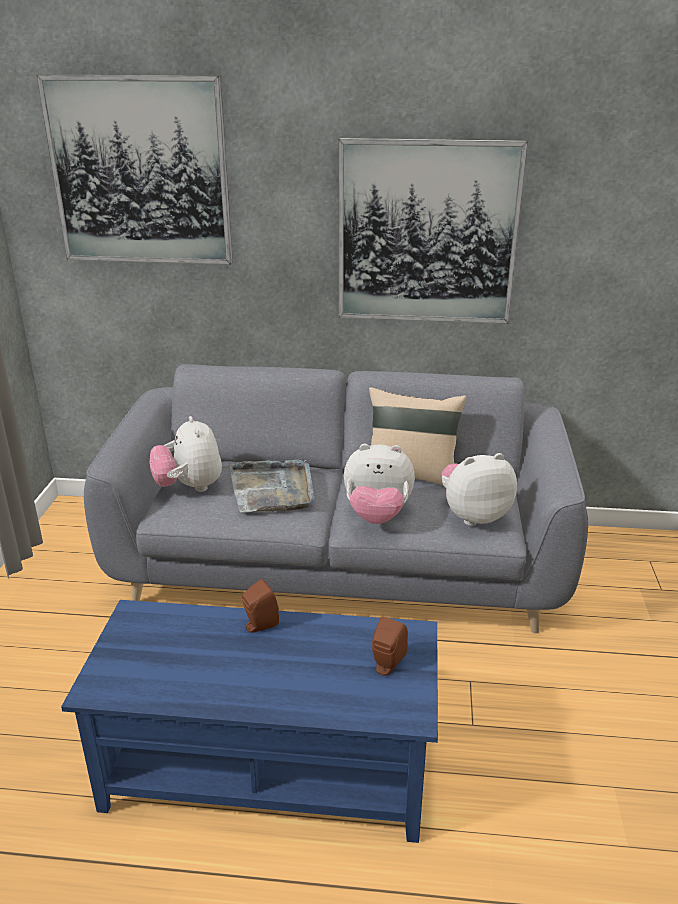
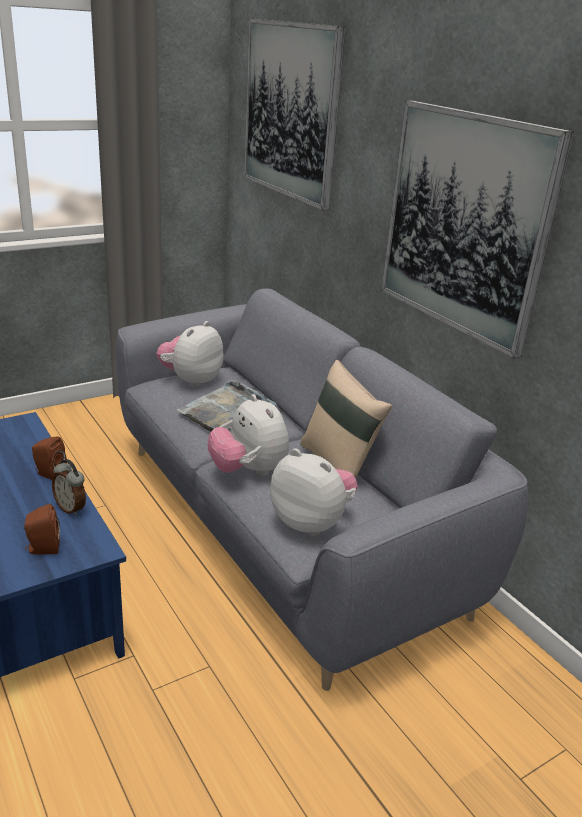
camera: 50 degrees right, 0 degrees up
none -> alarm clock [52,459,86,516]

